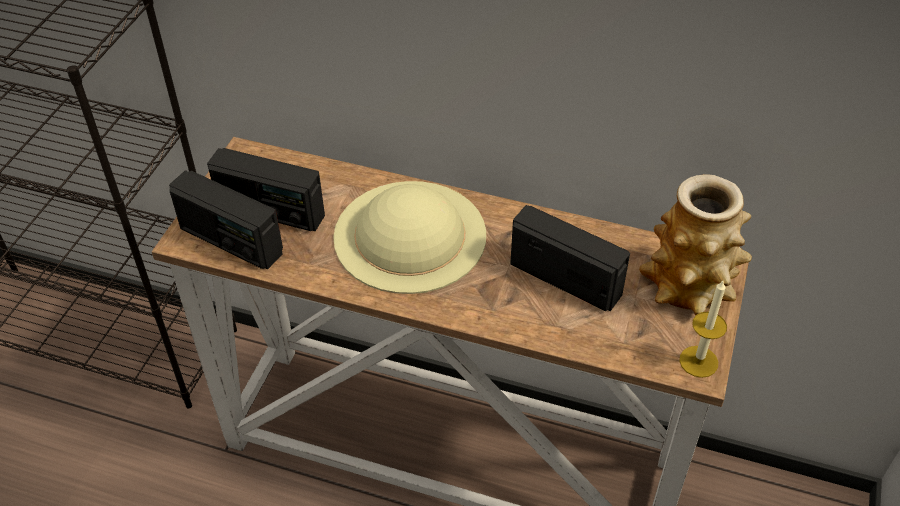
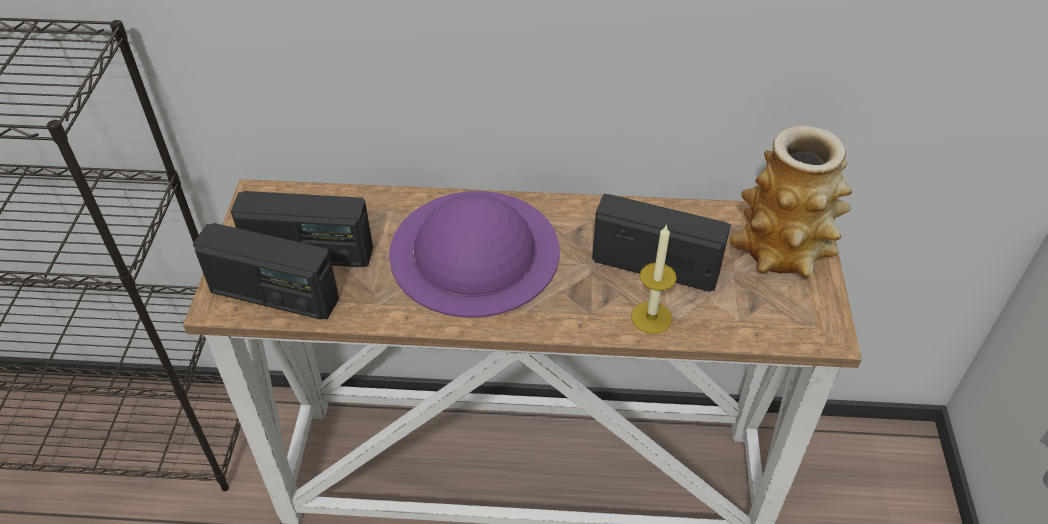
camera: 15 degrees left, 0 degrees up
beige hat [333,181,486,294] -> purple hat [389,191,560,318]
candle [679,281,727,378] -> candle moved to [631,224,677,334]

